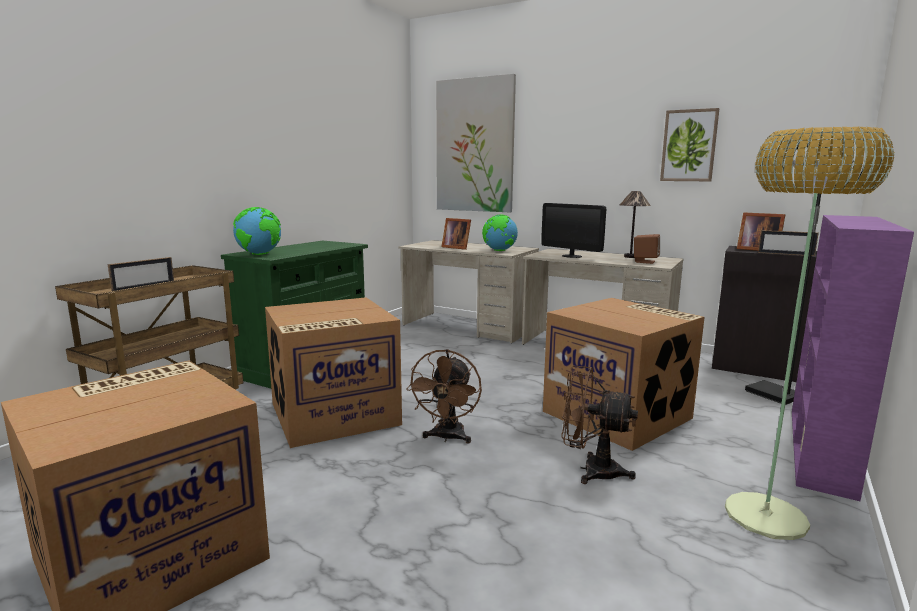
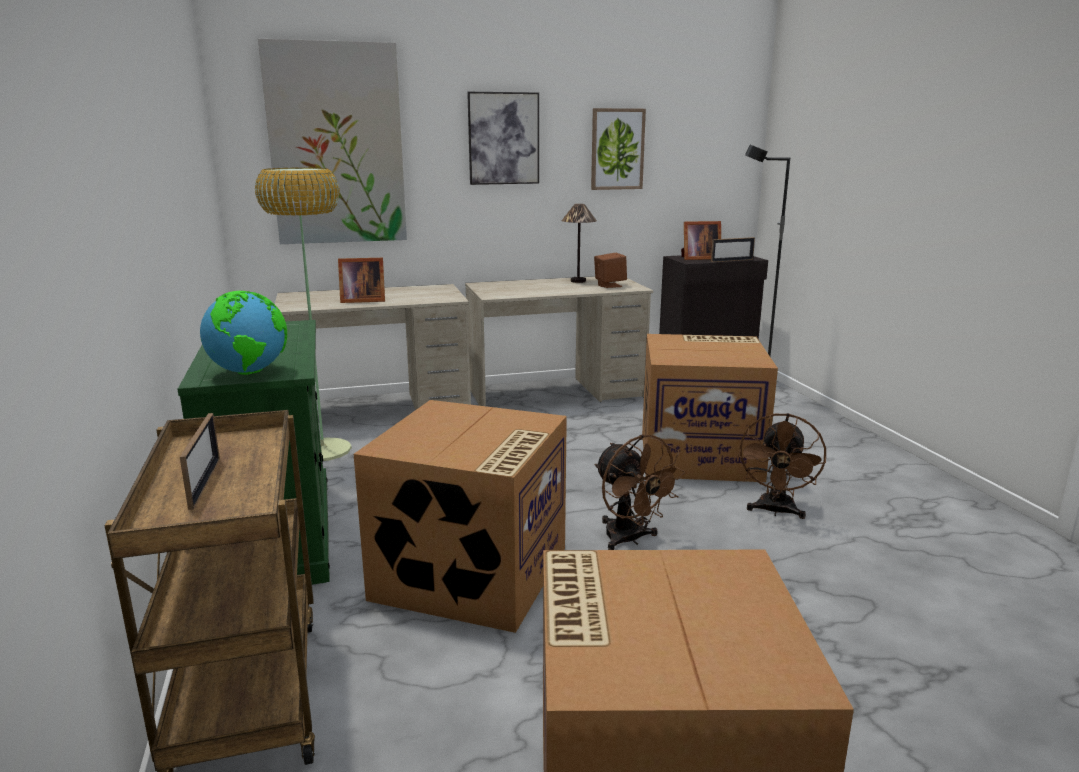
camera: 45 degrees left, 5 degrees up
globe [482,214,518,251] -> none
monitor [541,203,606,258] -> none
brown fan [561,366,638,484] -> brown fan turned 45 degrees counterclockwise [738,413,826,519]
floor lamp [725,127,895,540] -> floor lamp moved to [255,167,352,461]
purple bookcase [792,215,914,501] -> none
none -> picture [467,92,539,185]

